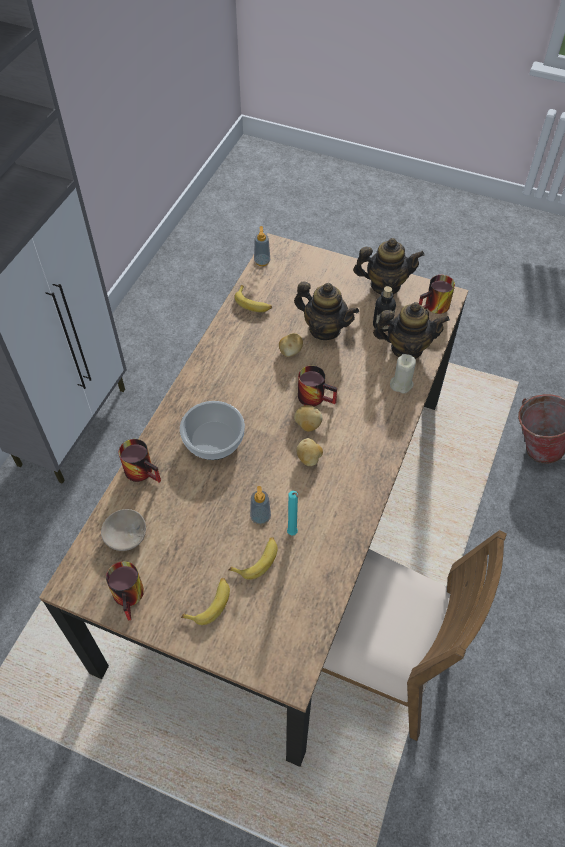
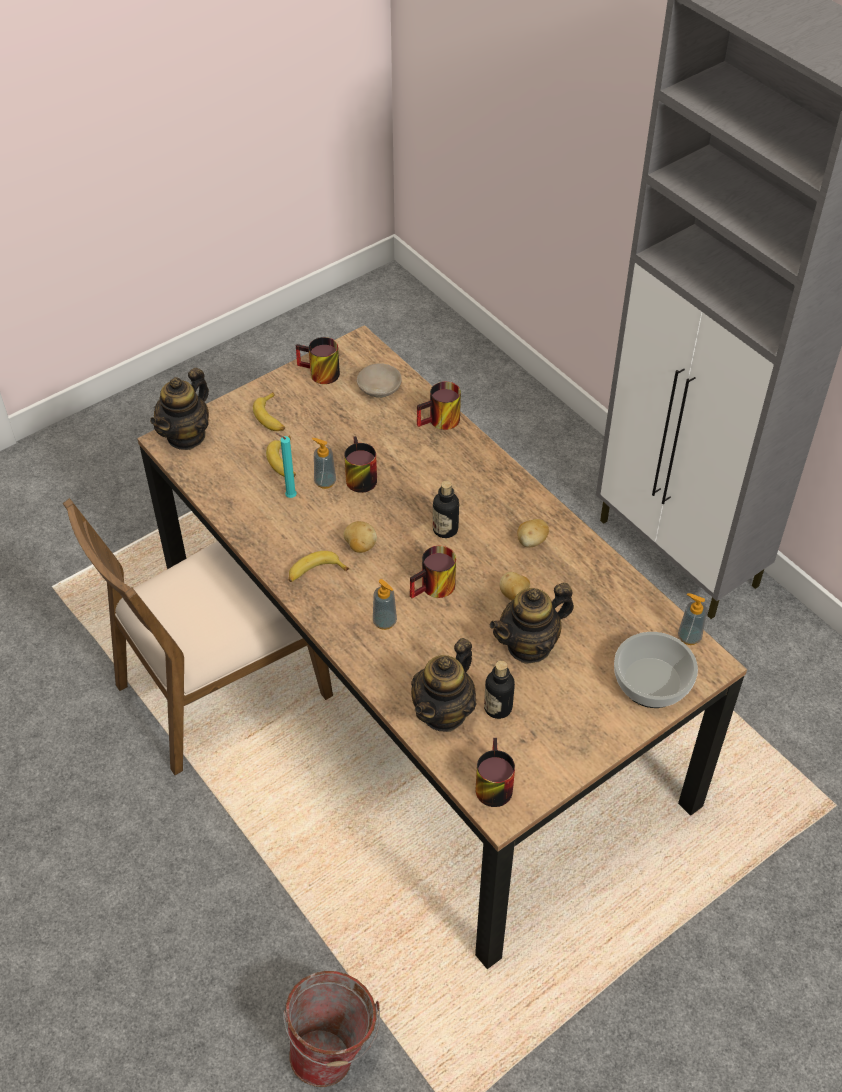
camera: 120 degrees right, 5 degrees down
bowl [180,401,245,460] -> bowl moved to [614,632,698,708]
banana [235,285,272,312] -> banana moved to [288,551,349,582]
potato [294,405,323,432] -> potato moved to [517,519,549,547]
teapot [353,238,425,294] -> teapot moved to [150,368,209,450]
beige candle [390,354,416,393] -> none
none -> mug [344,436,377,493]
none -> soap dispenser [373,579,397,630]
none -> bottle [433,481,459,538]

